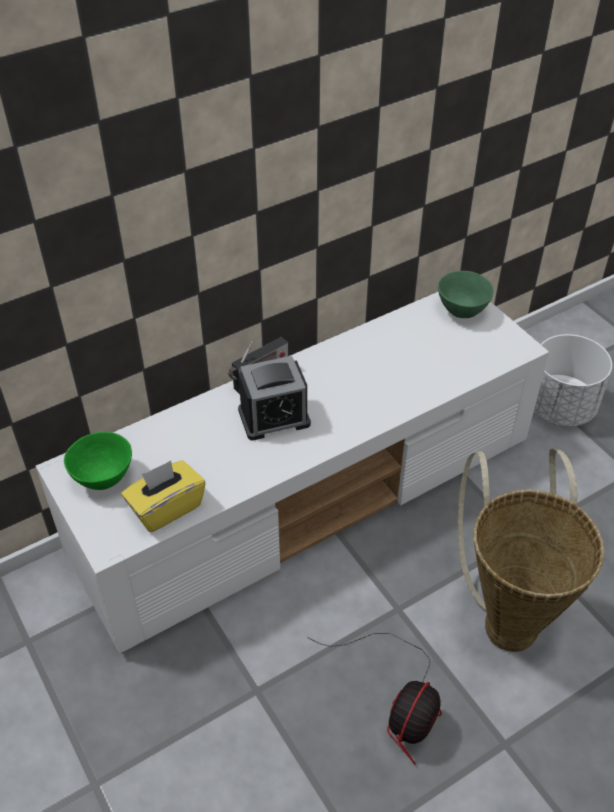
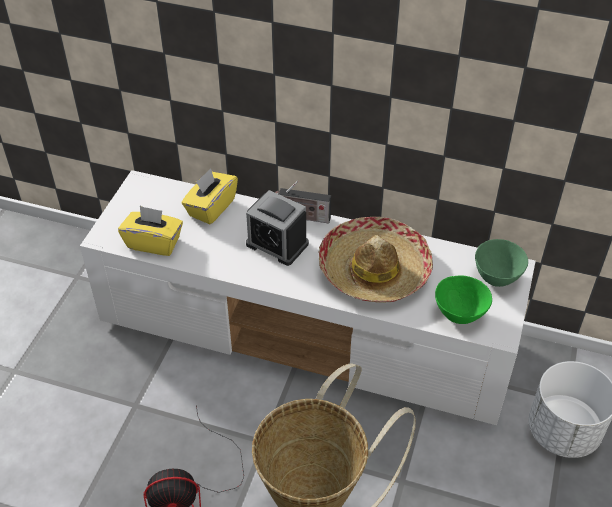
camera: 50 degrees right, 0 degrees up
green bowl [64,432,132,490] -> green bowl moved to [435,276,492,324]
none -> yellow tissue box [181,168,238,224]
none -> hat [318,217,433,303]

